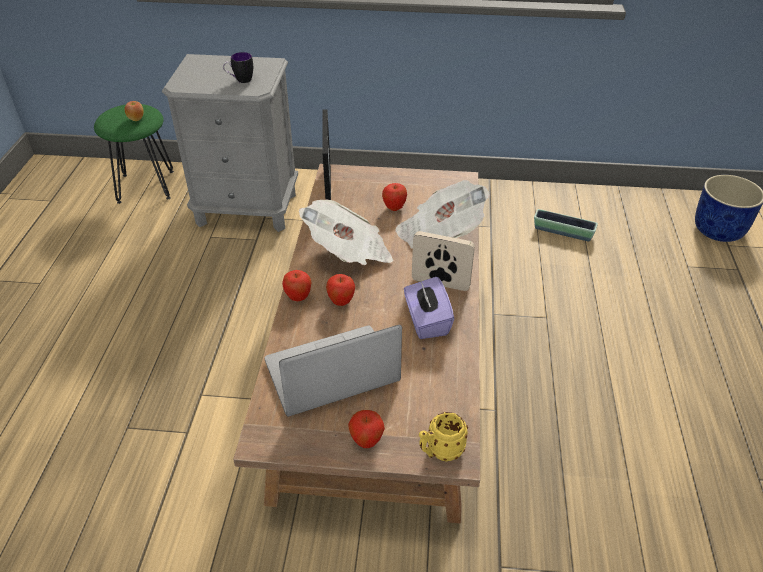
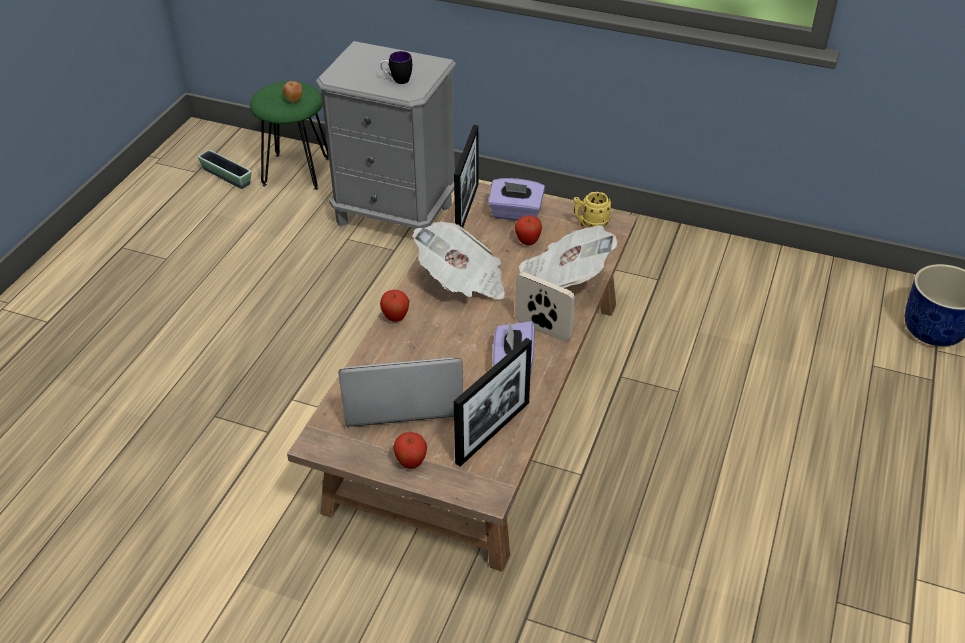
camera: 15 degrees right, 0 degrees up
apple [326,274,355,306] -> none
yellow mug [419,412,468,461] -> yellow mug moved to [573,192,612,228]
planter [534,209,598,241] -> planter moved to [198,150,251,189]
none -> picture frame [454,338,532,467]
none -> purple tissue box [488,178,545,221]

